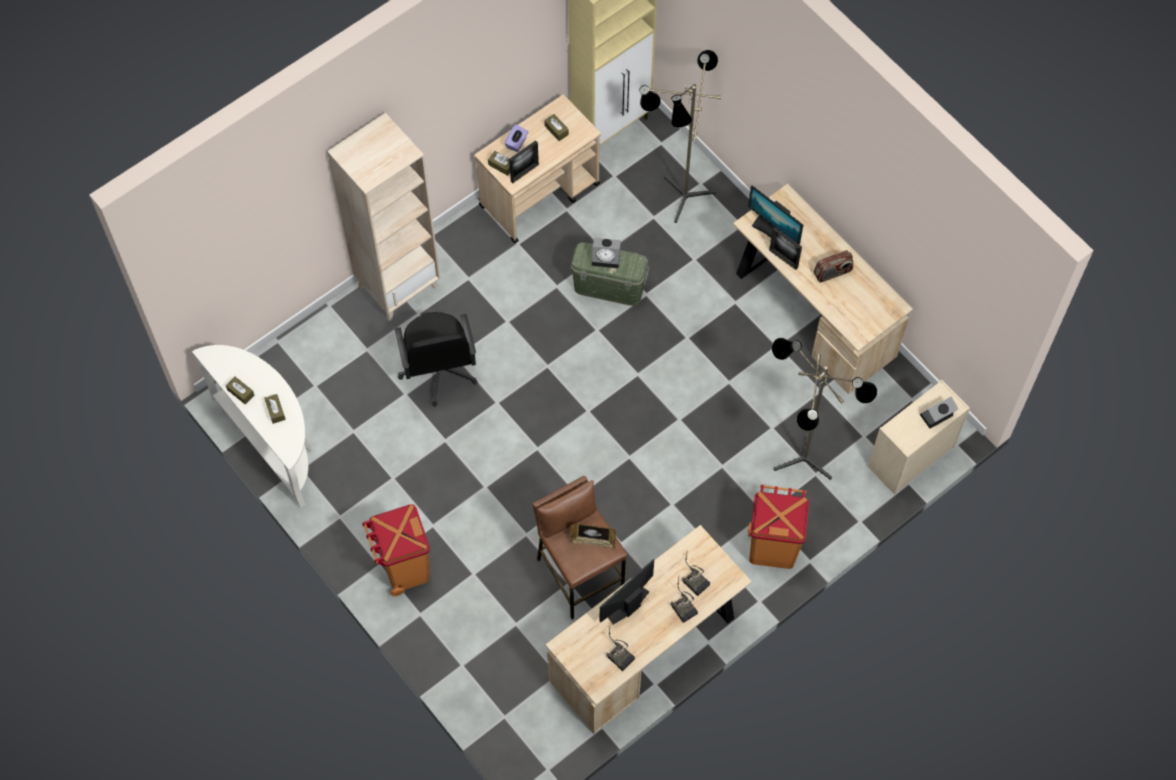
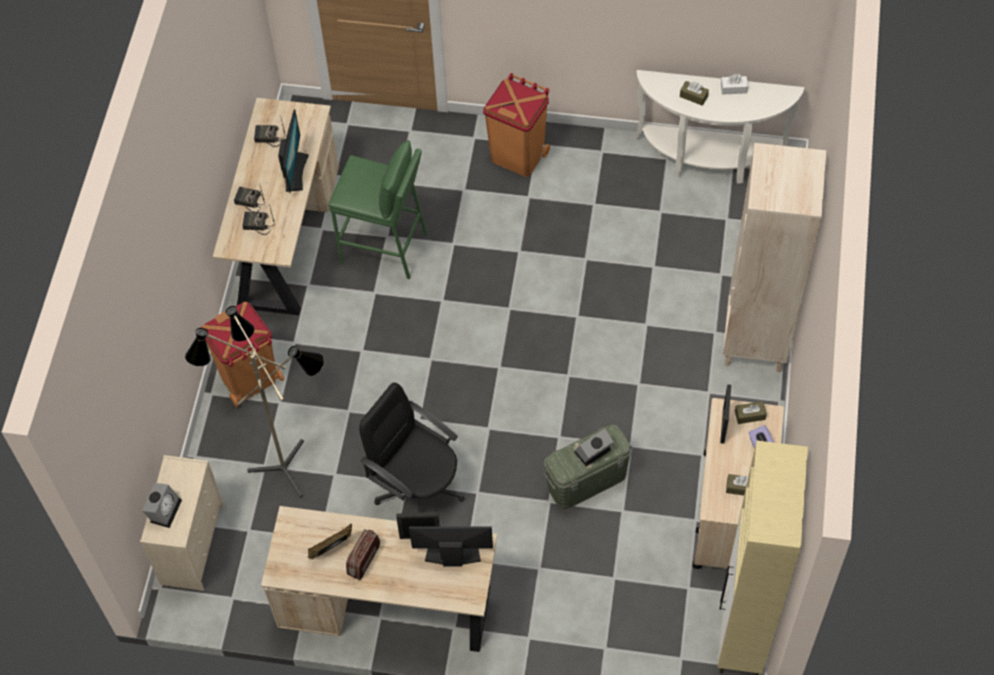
camera: 140 degrees right, 5 degrees down
brown tissue box [226,376,254,404] -> white tissue box [721,74,748,95]
black office chair [395,312,478,407] -> black office chair moved to [359,382,465,513]
brown stool [533,476,627,619] -> green stool [328,140,428,279]
picture frame [570,523,616,549] -> picture frame moved to [308,523,352,560]
floor lamp [639,50,722,223] -> none

